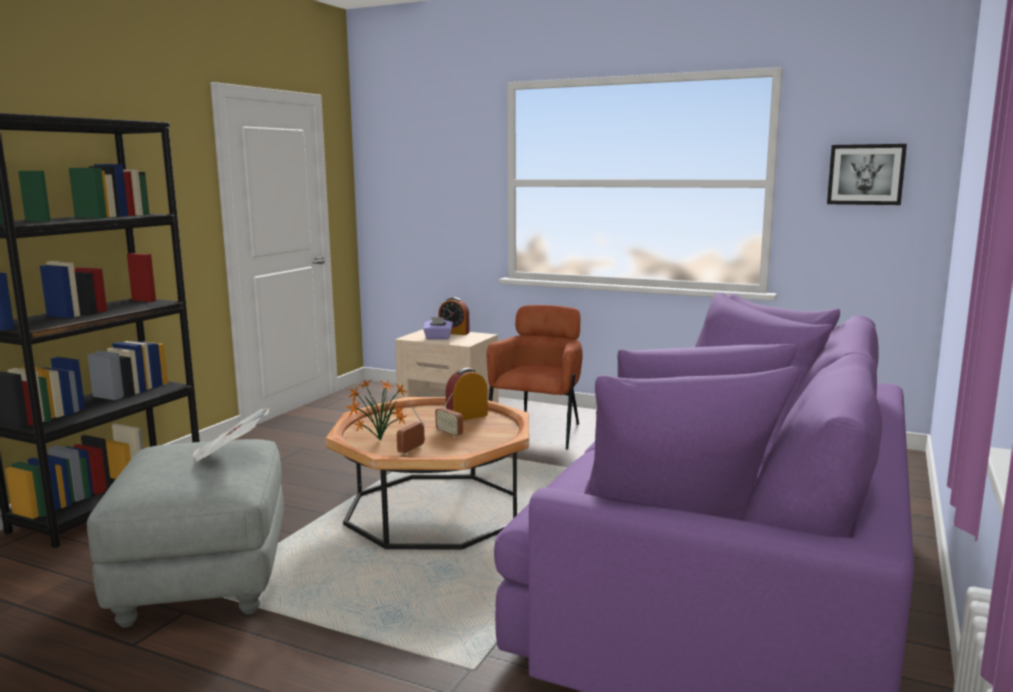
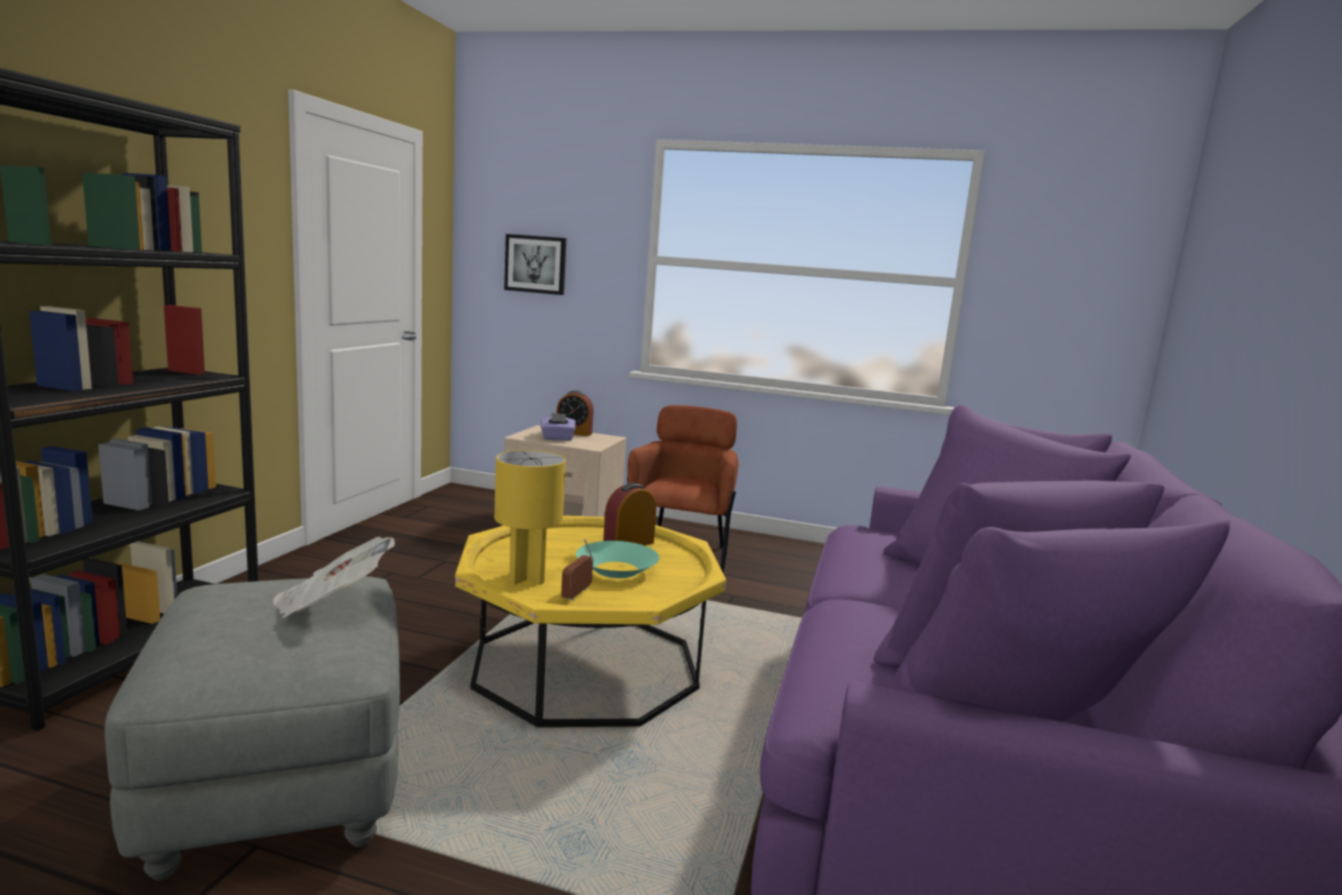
camera: 10 degrees left, 0 degrees up
brown coffee table [325,397,529,550] -> yellow coffee table [455,516,726,727]
potted plant [346,379,407,440] -> yellow table lamp [494,450,566,585]
radio [435,393,463,438] -> turquoise bowl [576,541,659,578]
picture [827,144,907,205] -> picture moved to [504,234,566,295]

